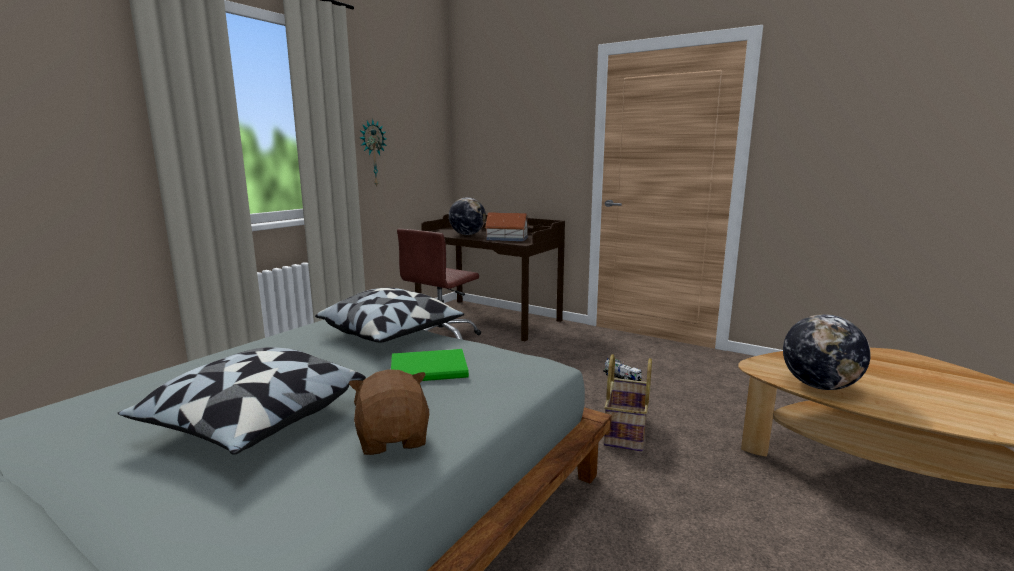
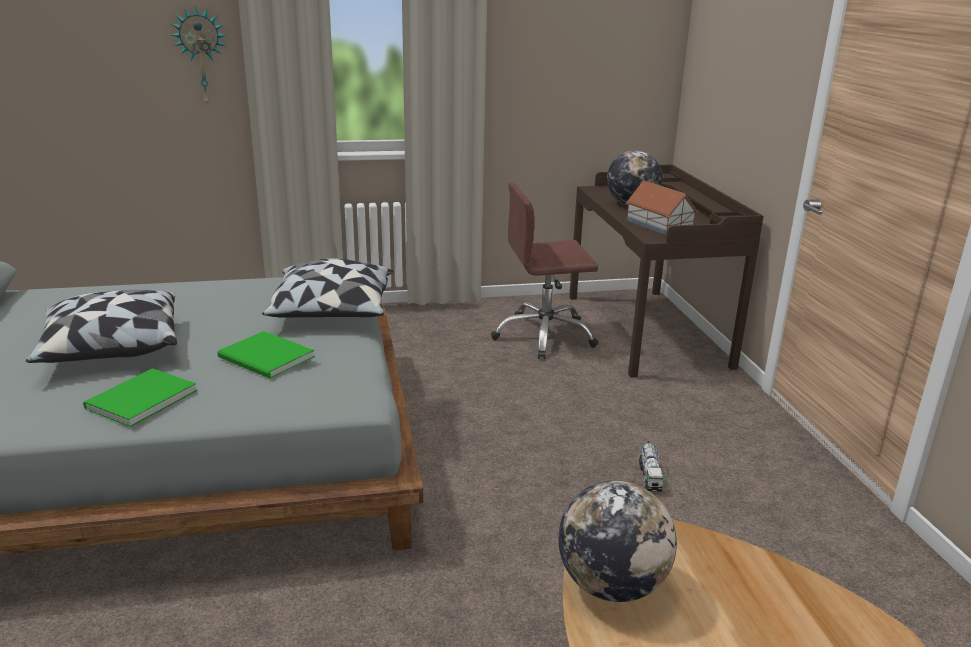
camera: 45 degrees right, 10 degrees up
brown plush toy [349,370,429,455] -> green book [83,368,197,427]
wall clock [360,119,387,187] -> wall clock moved to [171,7,227,107]
basket [603,354,652,451] -> none

